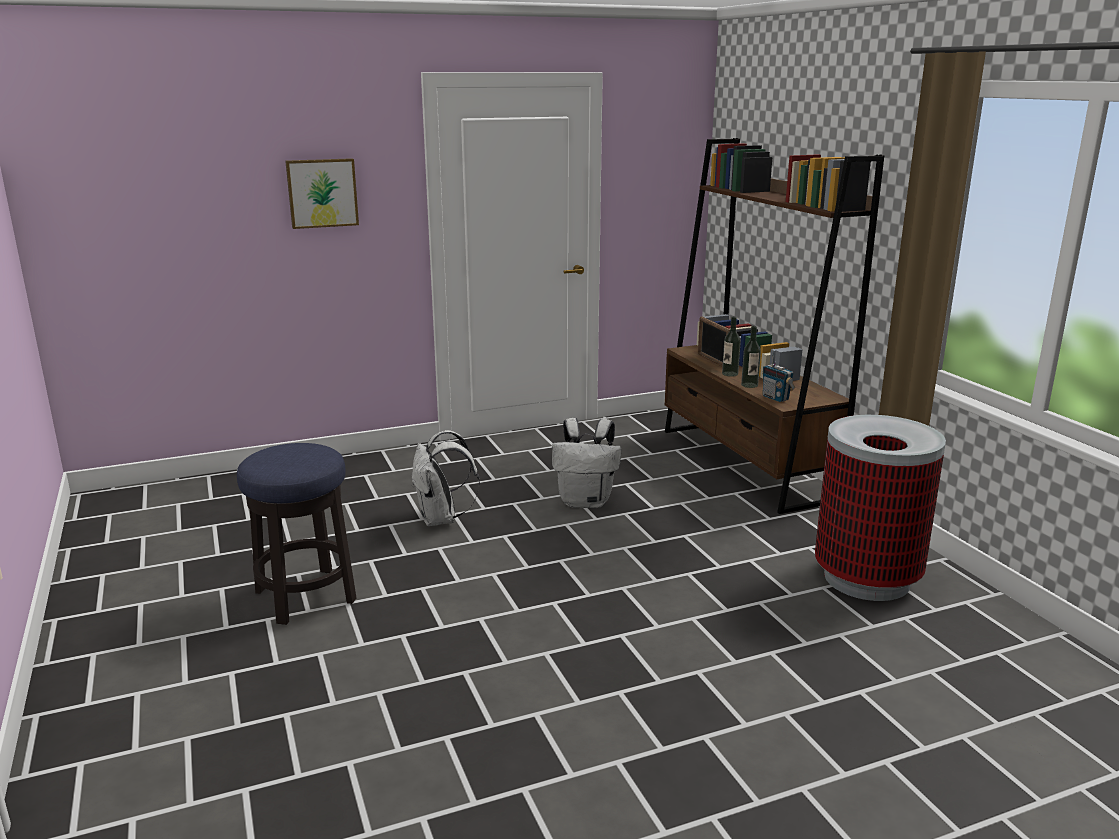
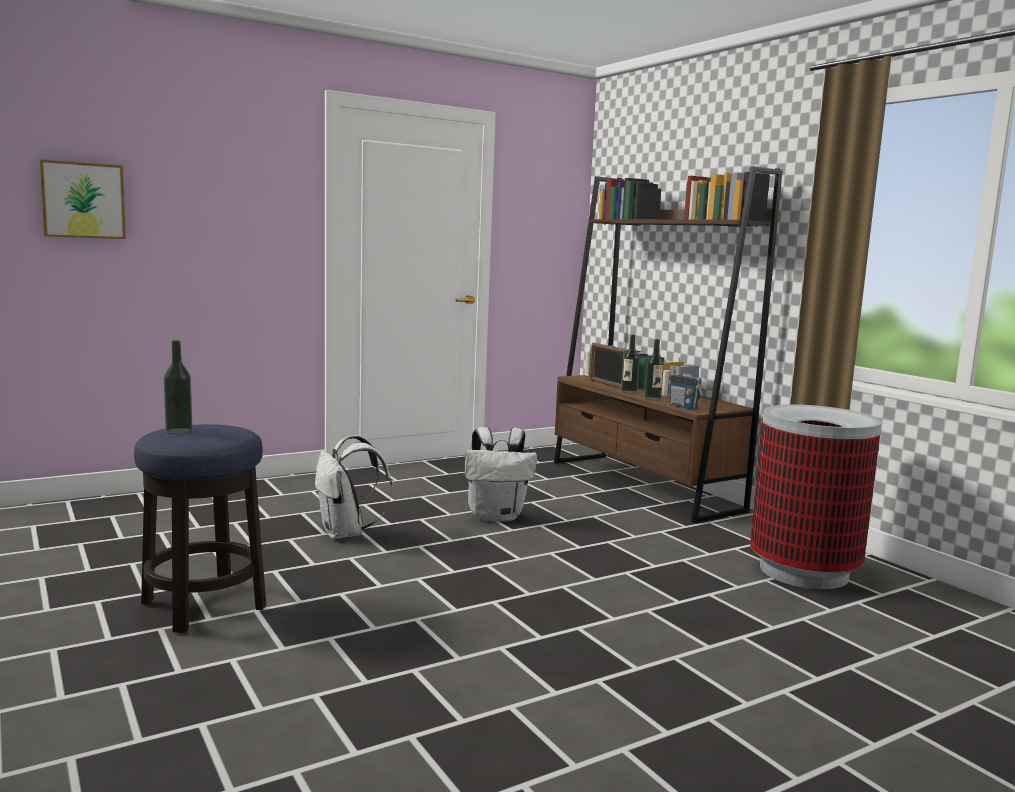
camera: 10 degrees left, 10 degrees down
picture [285,158,359,229] -> picture moved to [39,159,126,239]
none -> bottle [164,340,192,434]

